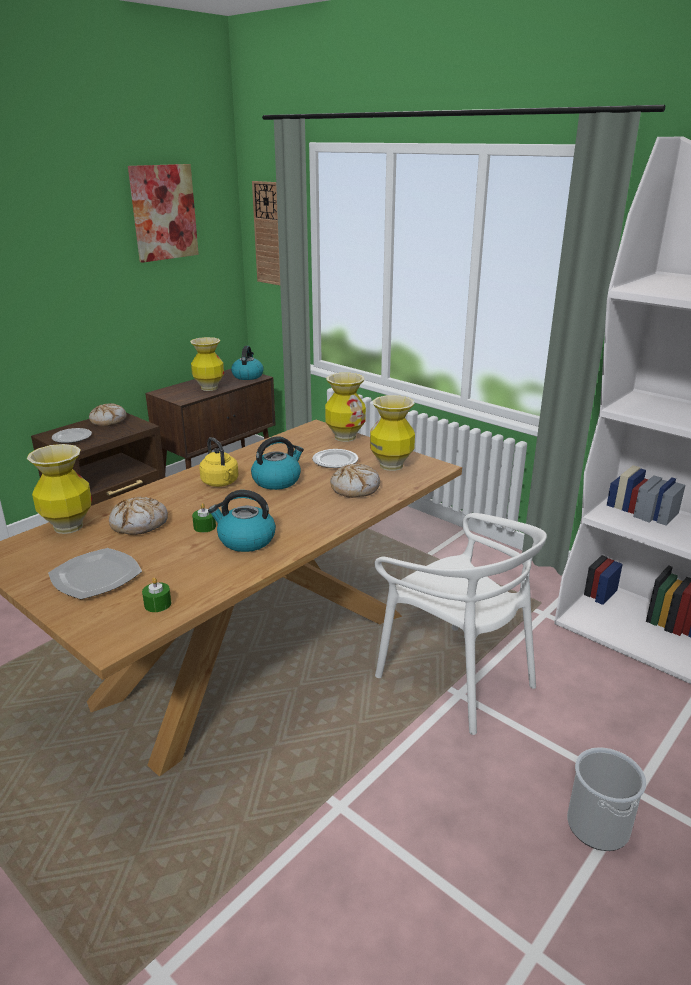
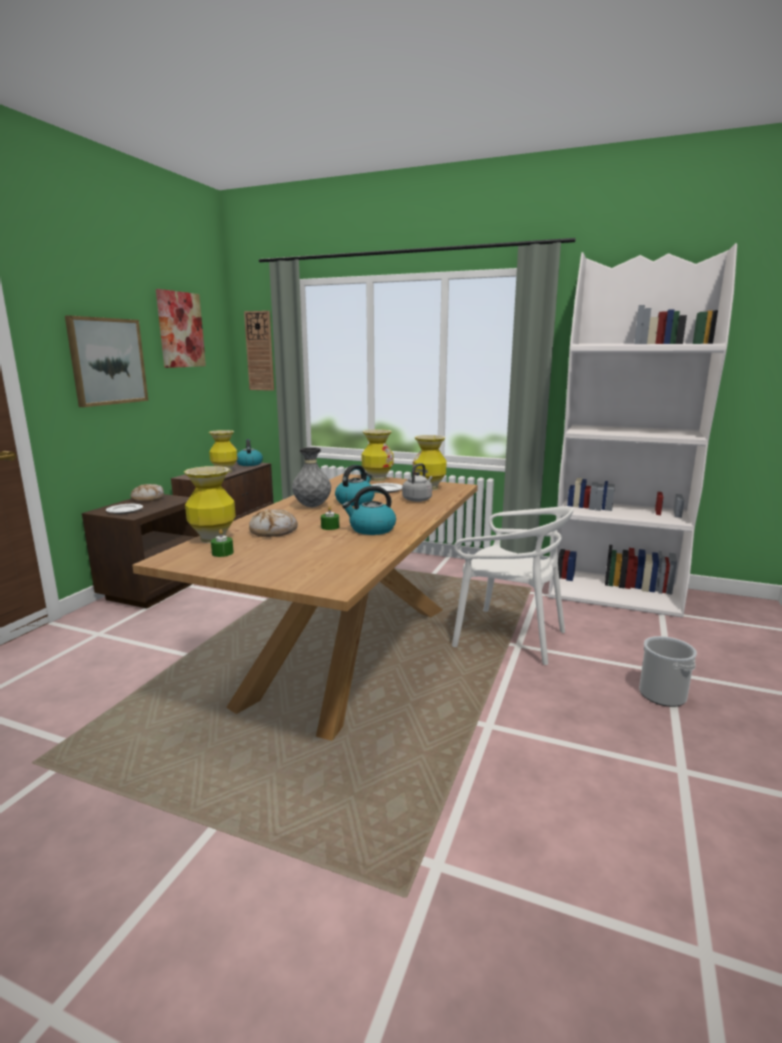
camera: 20 degrees left, 10 degrees down
plate [48,548,142,599] -> none
green candle [142,577,171,612] -> green candle moved to [211,529,234,557]
yellow kettle [199,437,239,487] -> grey vase [292,447,331,507]
bread [330,464,380,498] -> grey kettle [402,463,432,502]
none -> picture [65,316,148,407]

